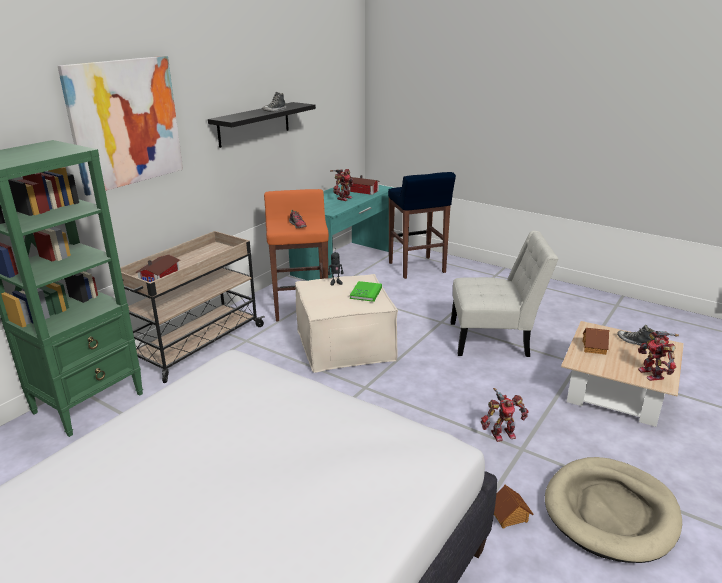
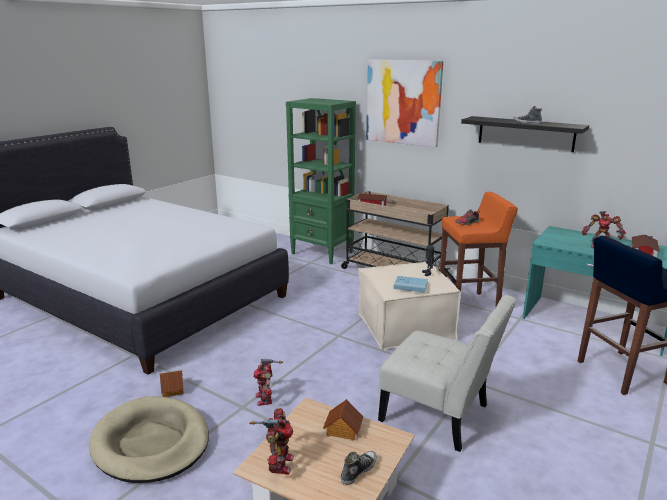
camera: 90 degrees right, 5 degrees down
green book [350,281,382,302] -> blue book [394,276,428,293]
white chair [450,231,558,357] -> white chair turned 60 degrees counterclockwise [378,295,517,452]
toy robot [638,331,679,381] -> toy robot turned 105 degrees clockwise [249,408,294,475]

